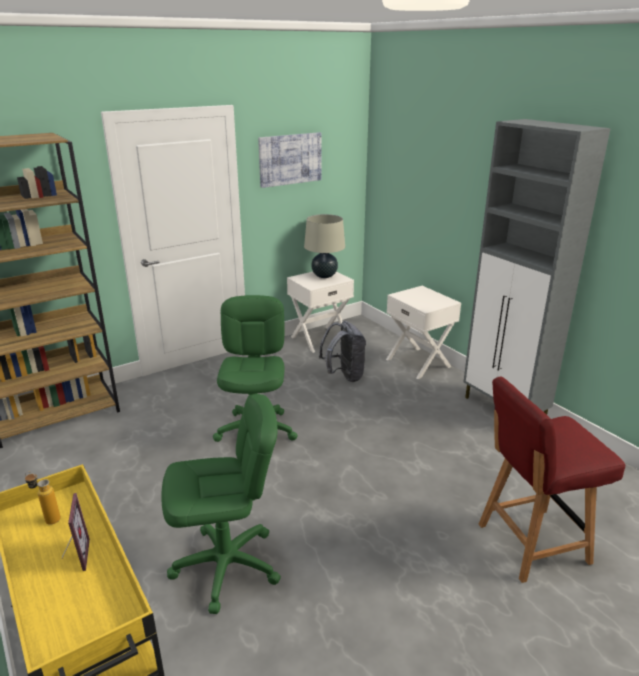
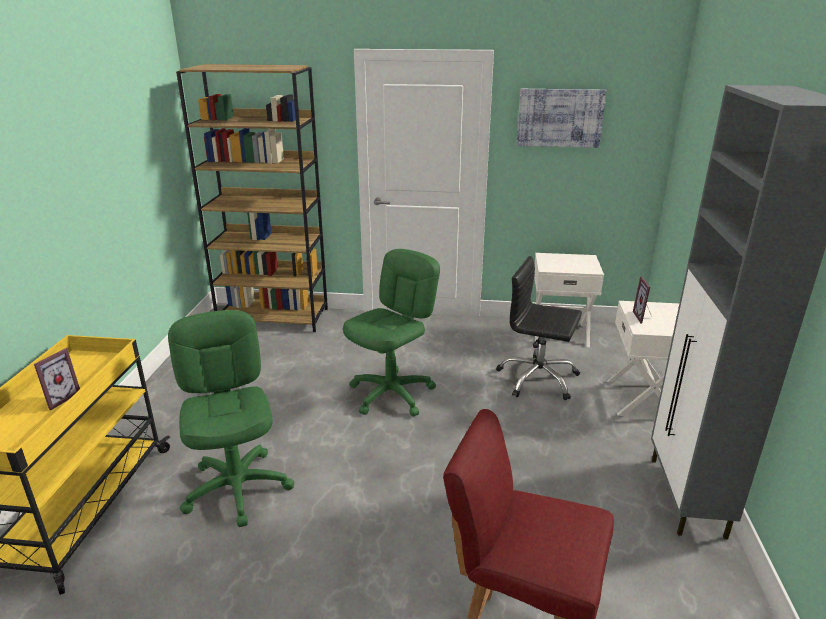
camera: 40 degrees right, 0 degrees up
bottle [25,472,60,525] -> none
green office chair [161,394,281,614] -> green office chair turned 135 degrees counterclockwise [168,310,295,527]
beige table lamp [304,214,345,278] -> none
grey backpack [319,321,366,382] -> black office chair [496,256,582,400]
none -> picture frame [633,276,652,323]

